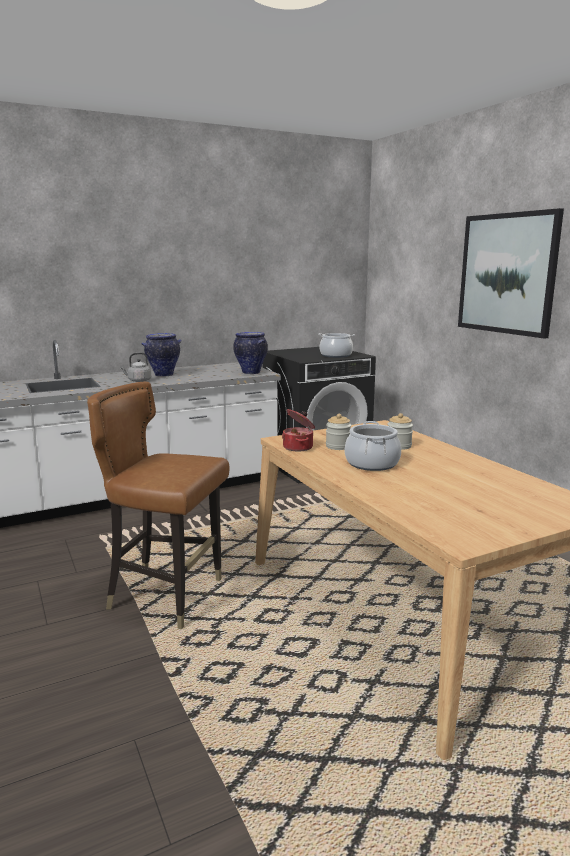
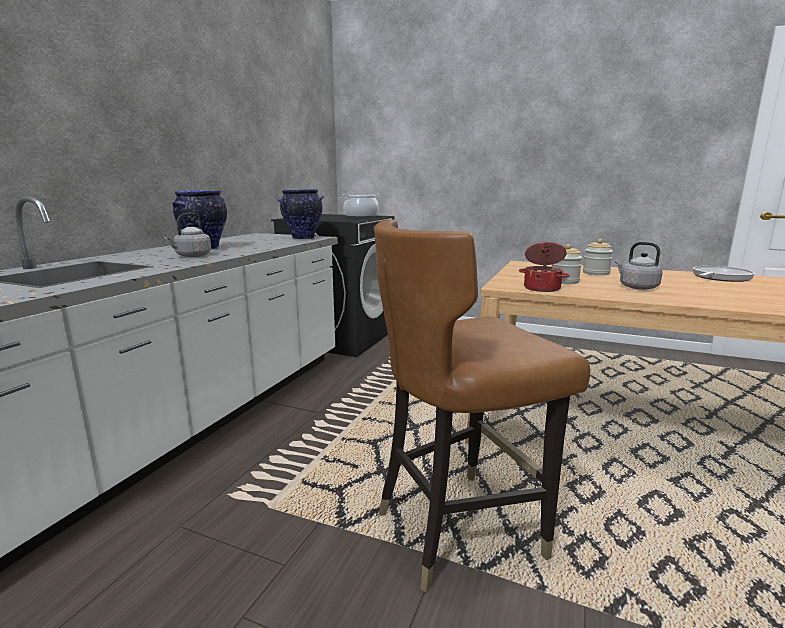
camera: 40 degrees left, 0 degrees up
cooking pot [345,421,401,471] -> grey kettle [615,242,663,290]
picture [458,208,564,339] -> none
none -> frying pan [693,266,755,282]

